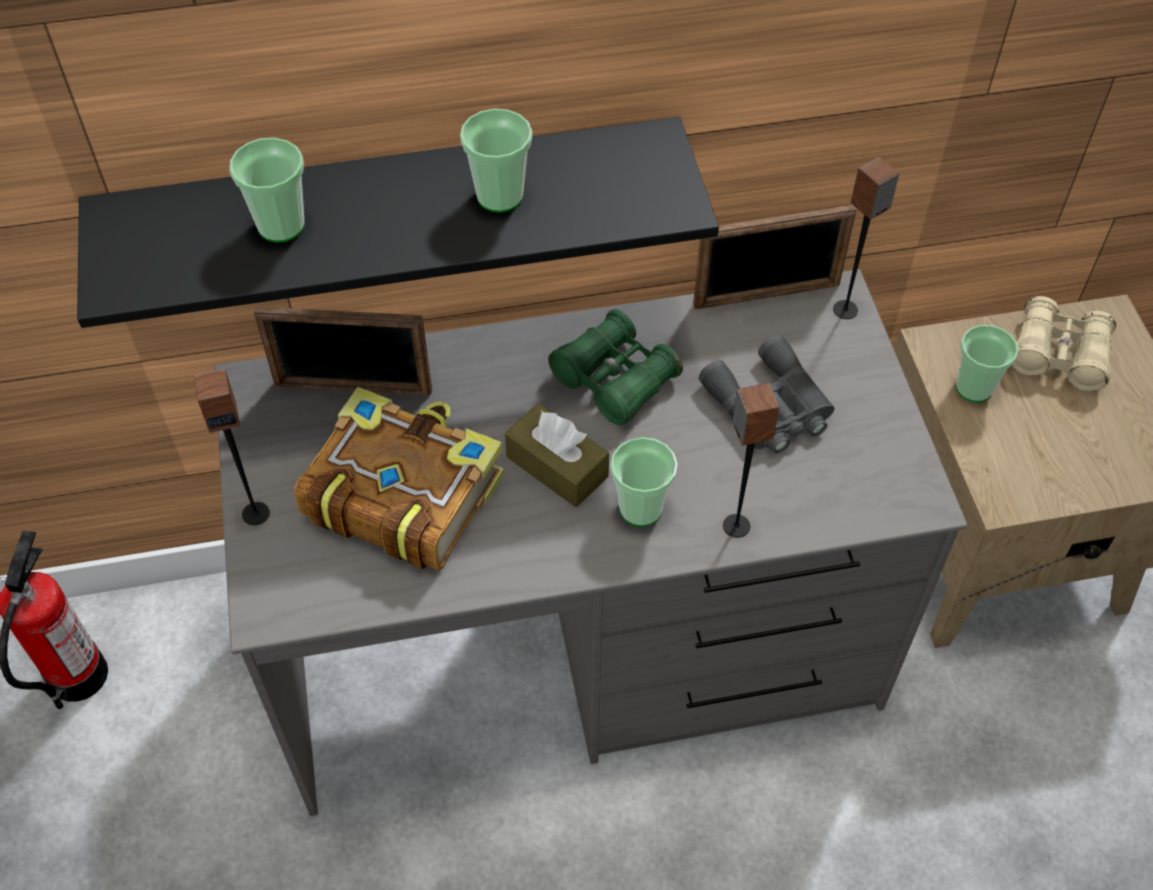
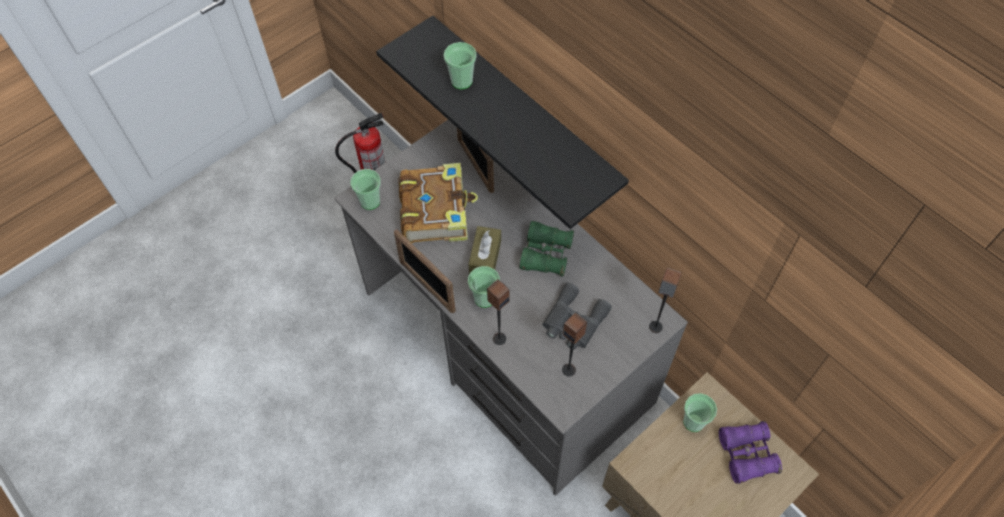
camera: 60 degrees right, 5 degrees up
speaker [194,369,270,525] -> speaker moved to [562,312,587,377]
cup [460,108,532,213] -> cup moved to [350,169,381,210]
picture frame [693,205,857,309] -> picture frame moved to [394,229,456,313]
beige binoculars [1011,296,1116,391] -> purple binoculars [719,421,782,484]

